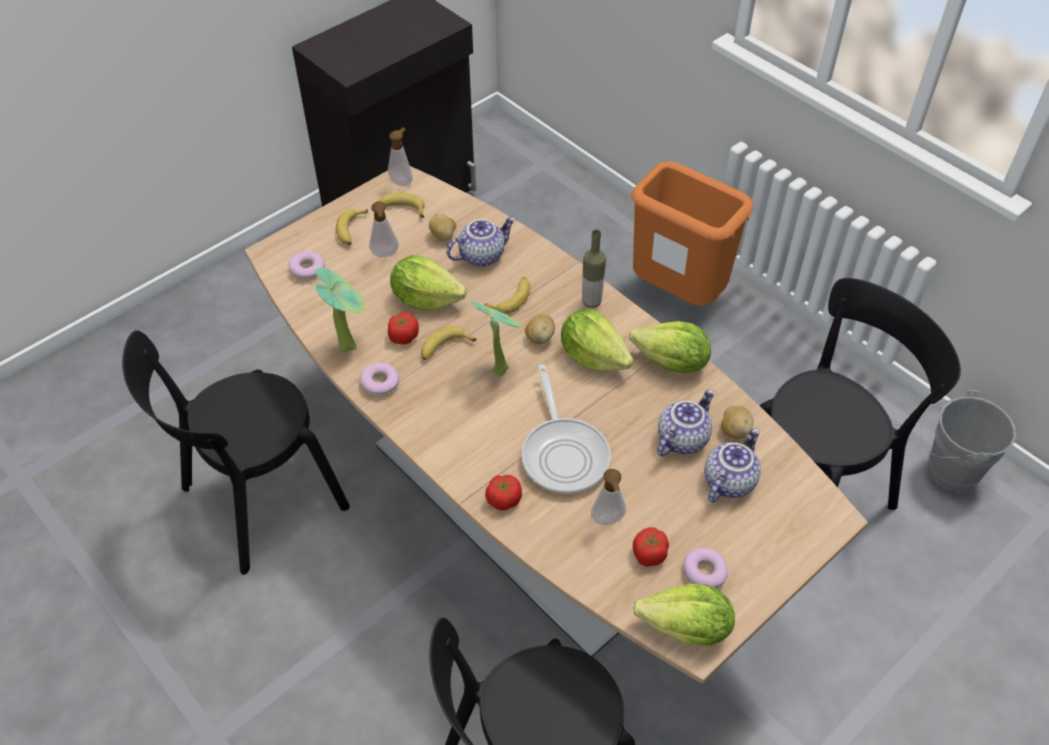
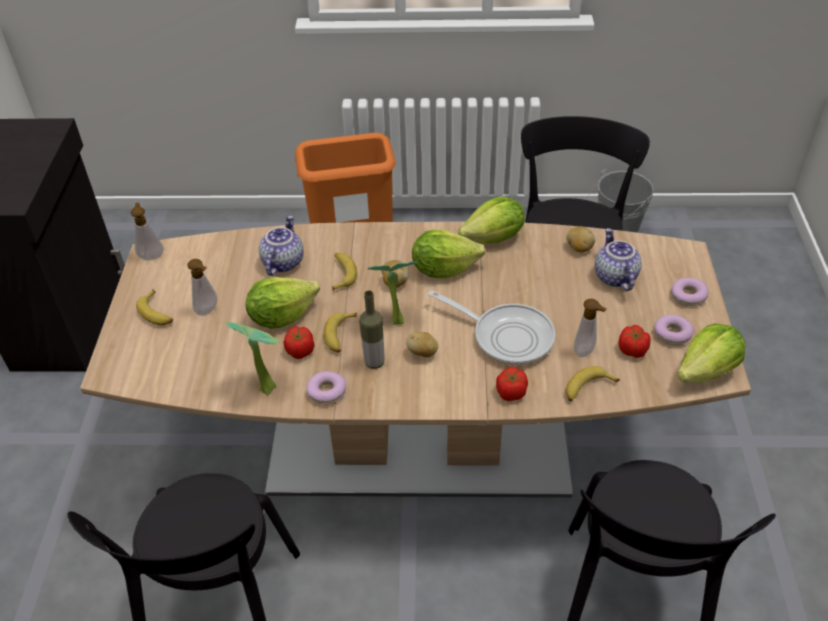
camera: 45 degrees left, 5 degrees down
donut [288,251,325,281] -> donut moved to [671,278,709,306]
banana [377,193,424,218] -> banana moved to [565,366,620,401]
potato [429,213,456,241] -> potato moved to [406,332,438,357]
bottle [582,230,606,308] -> bottle moved to [359,291,385,369]
teapot [657,389,715,456] -> none

